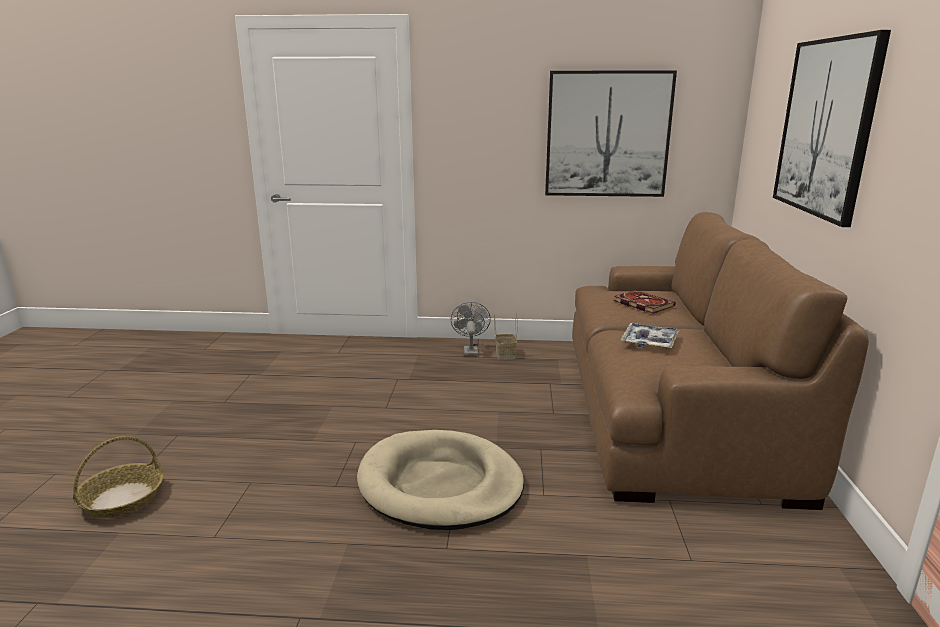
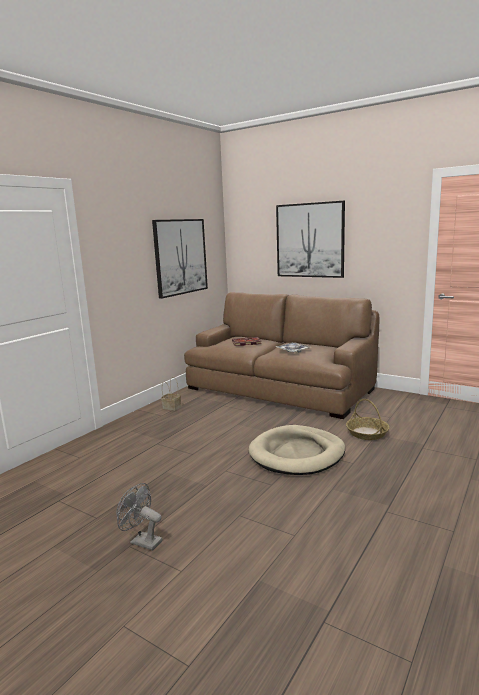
camera: 60 degrees left, 5 degrees down
basket [73,436,163,518] -> basket moved to [346,399,390,440]
grey fan [451,302,491,356] -> grey fan moved to [116,483,162,551]

